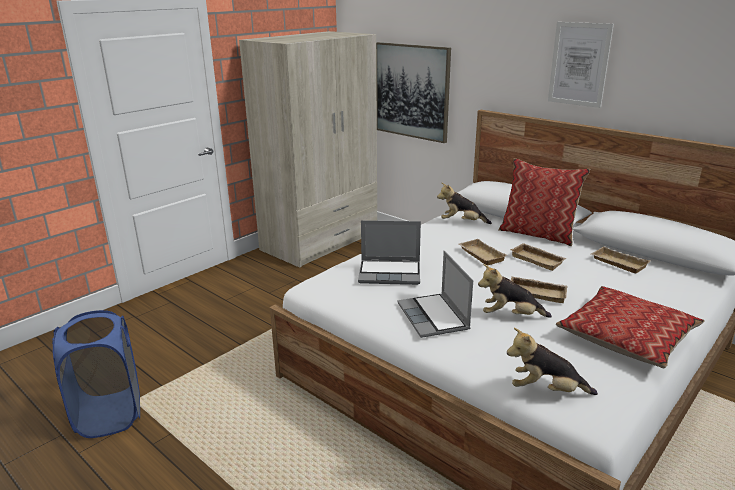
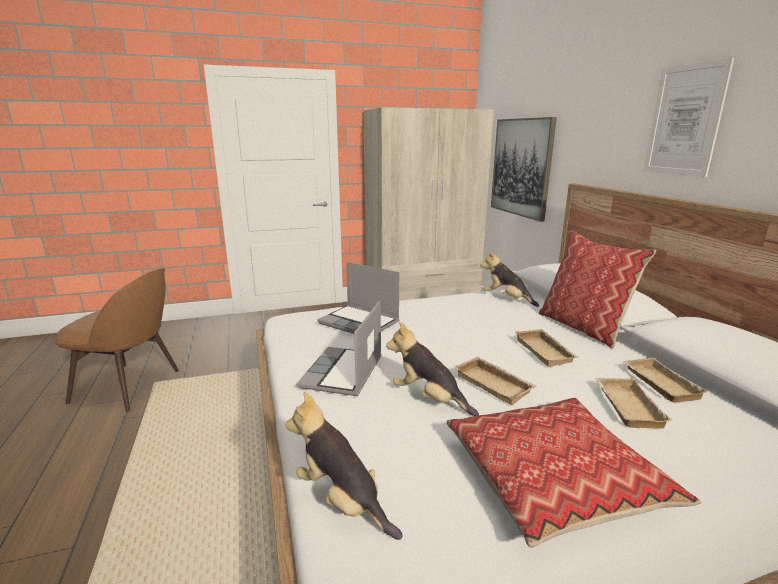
camera: 30 degrees right, 5 degrees down
blue laundry basket [52,310,140,438] -> brown chair [54,268,179,411]
beige tray [458,239,507,265] -> beige tray moved to [595,378,673,429]

